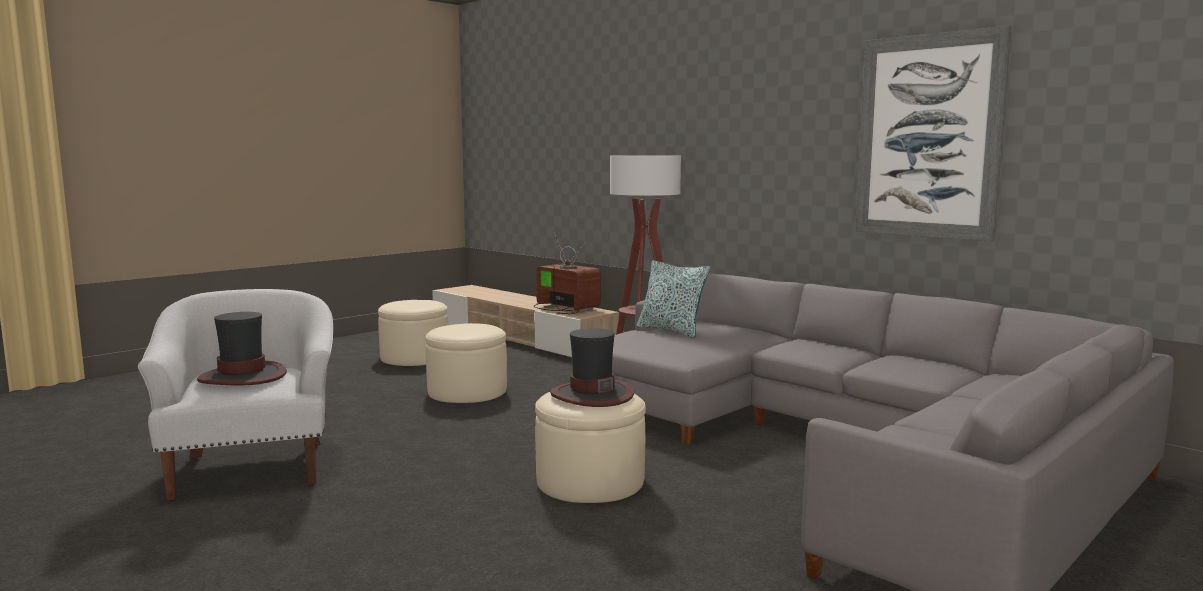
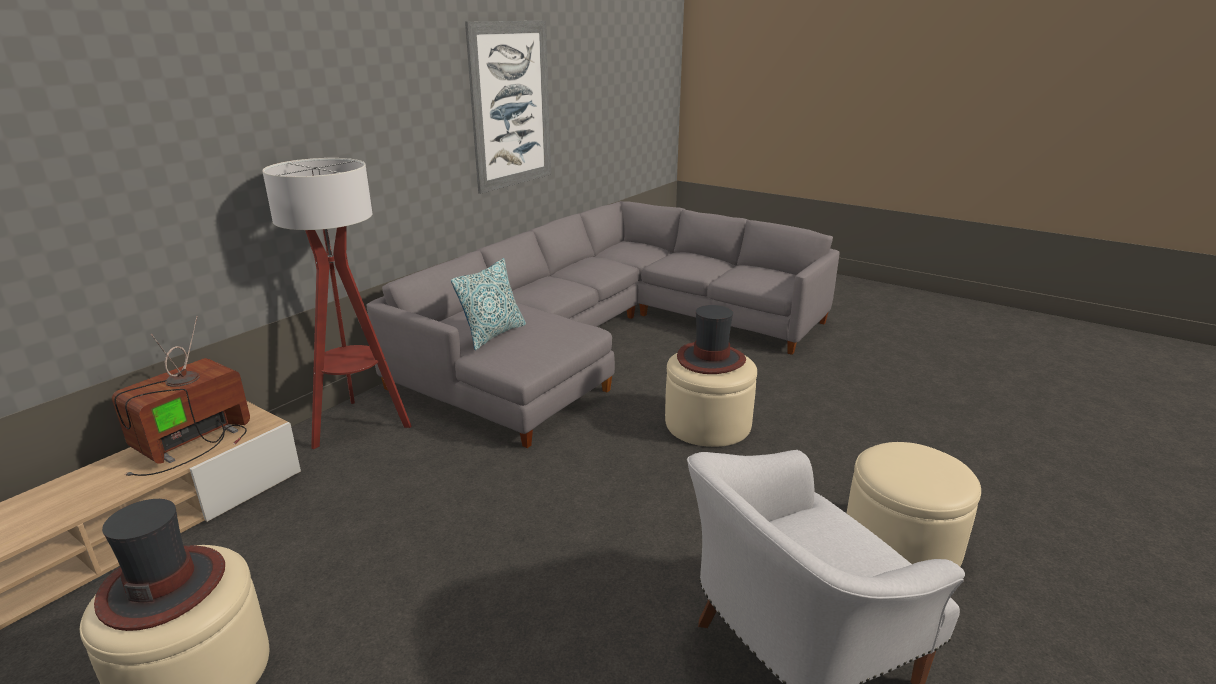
camera: 100 degrees left, 15 degrees up
hat [197,312,287,385] -> hat moved to [94,499,225,631]
beige ottoman [425,323,507,403] -> beige ottoman moved to [847,442,981,566]

